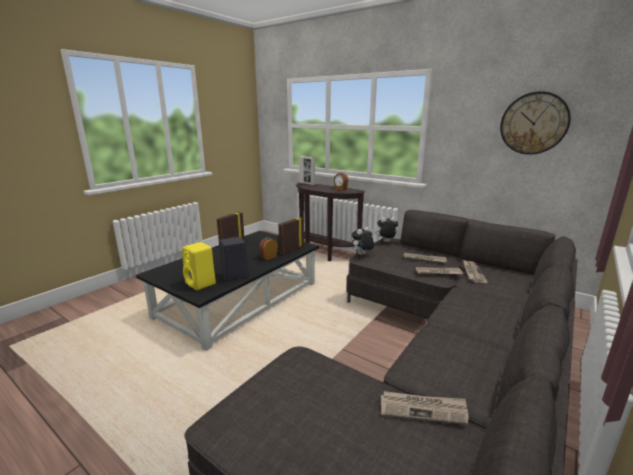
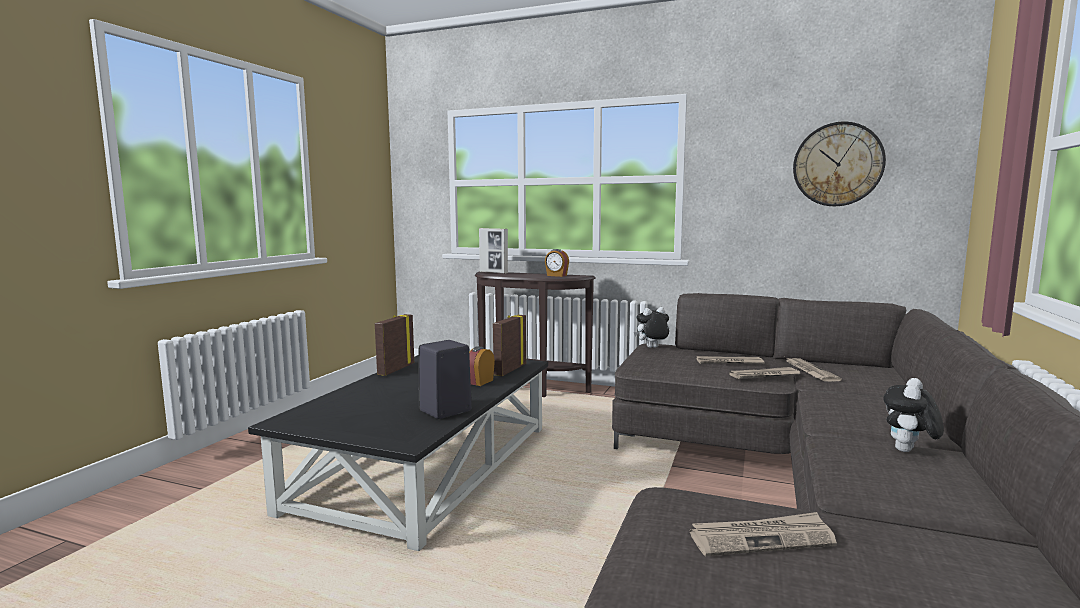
camera: 15 degrees left, 10 degrees down
yellow speaker [182,242,216,290] -> none
plush toy [351,227,374,255] -> plush toy moved to [884,378,944,452]
newspaper [381,391,469,425] -> newspaper moved to [690,512,837,556]

